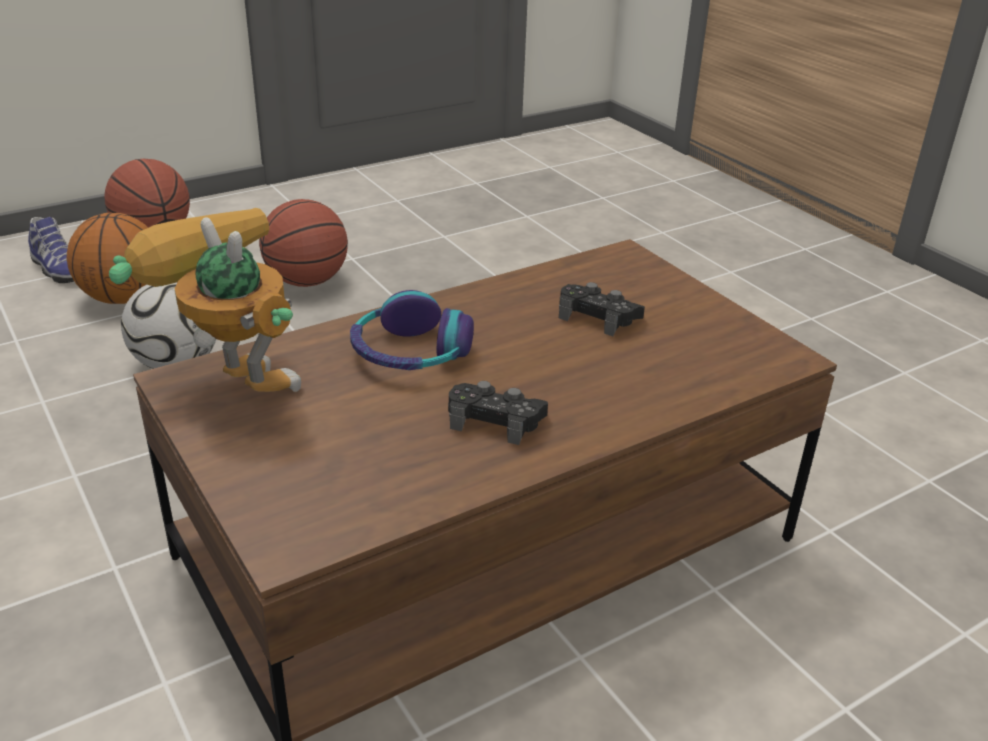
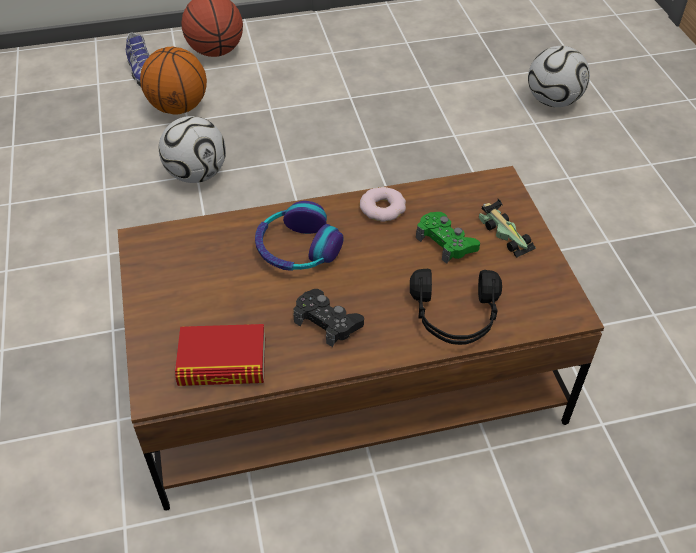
camera: 20 degrees right, 15 degrees up
toy robot [109,208,301,392] -> none
basketball [259,199,348,287] -> none
black game controller [559,282,645,336] -> green game controller [416,212,480,264]
none -> book [175,324,265,386]
none -> donut [360,187,406,222]
none -> black headphones [410,269,502,345]
none -> toy car [479,199,536,257]
none -> football [528,46,590,107]

